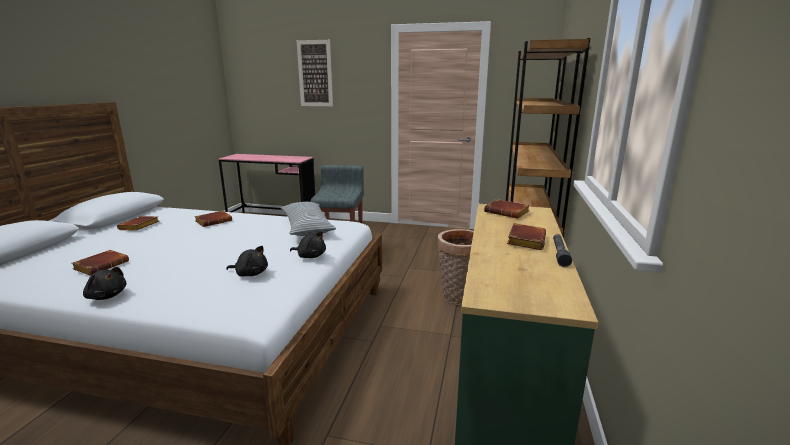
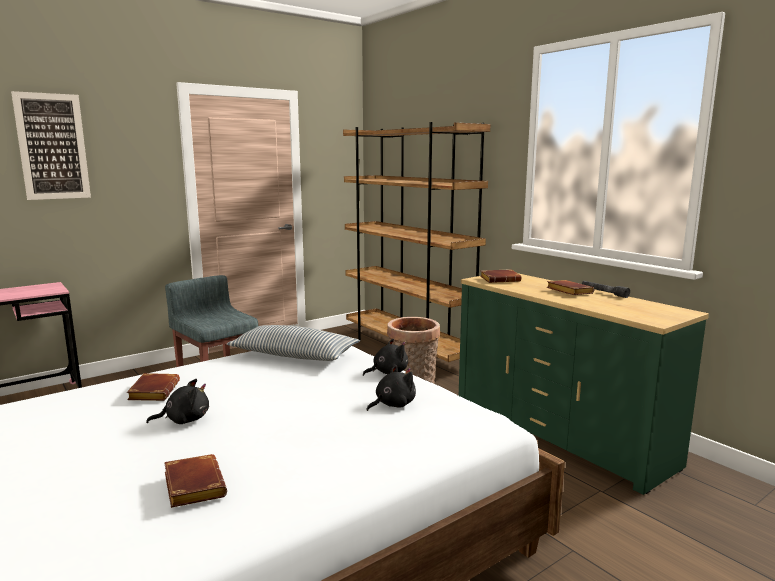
camera: 50 degrees left, 5 degrees down
black plush toy [83,267,126,300] -> black plush toy moved to [146,379,209,424]
brown book [117,216,159,231] -> none

